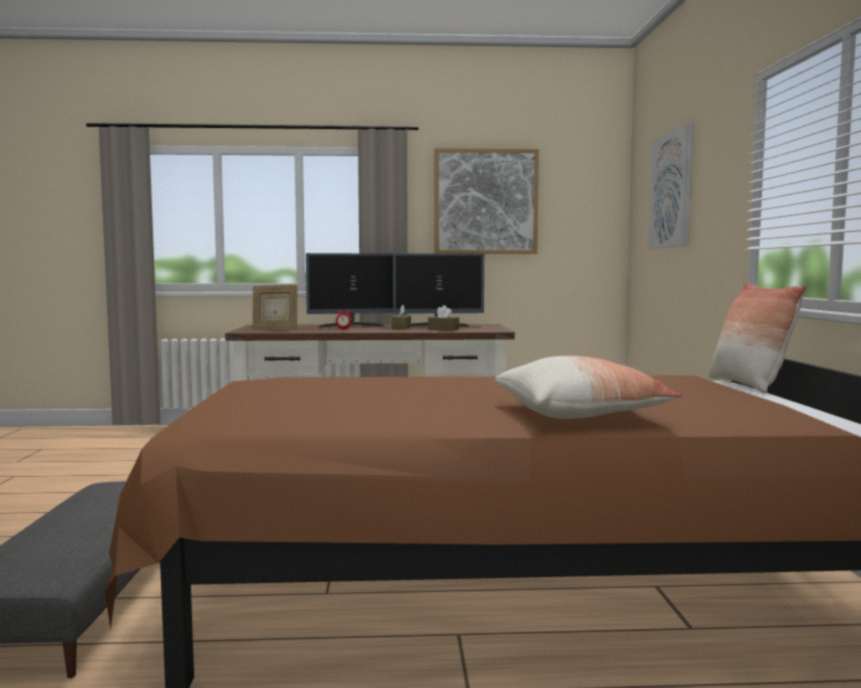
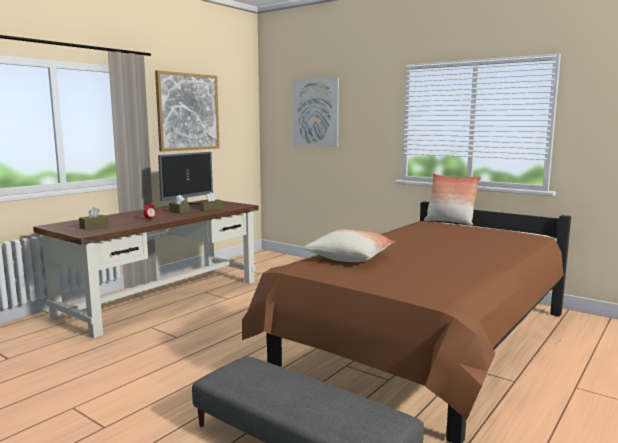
camera: 50 degrees left, 5 degrees up
picture frame [252,284,298,329] -> brown tissue box [79,207,109,230]
monitor [306,253,393,327] -> none
pillow [495,356,682,419] -> pillow moved to [303,229,395,262]

